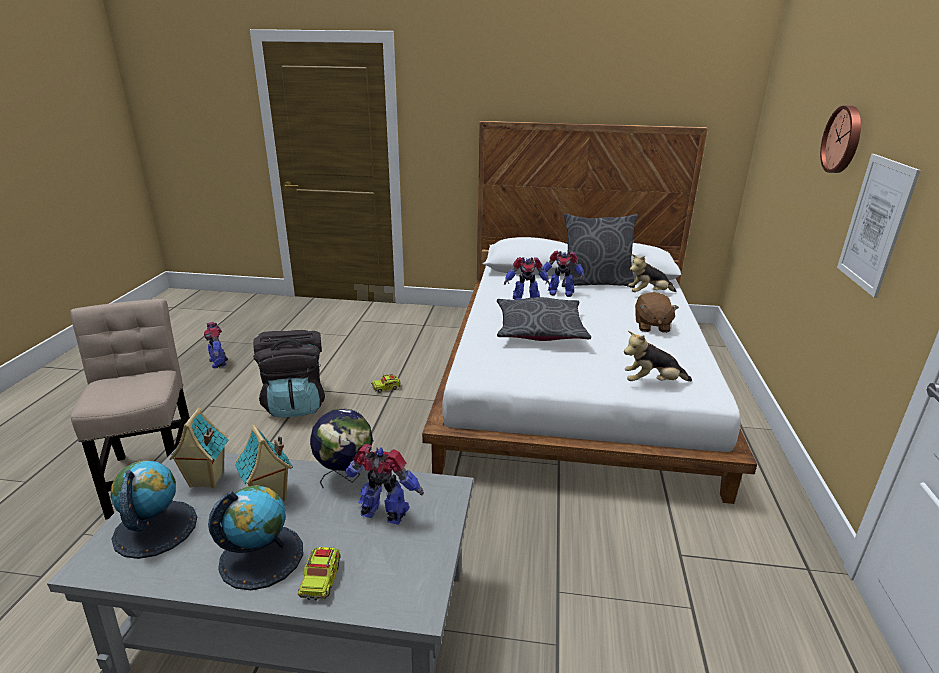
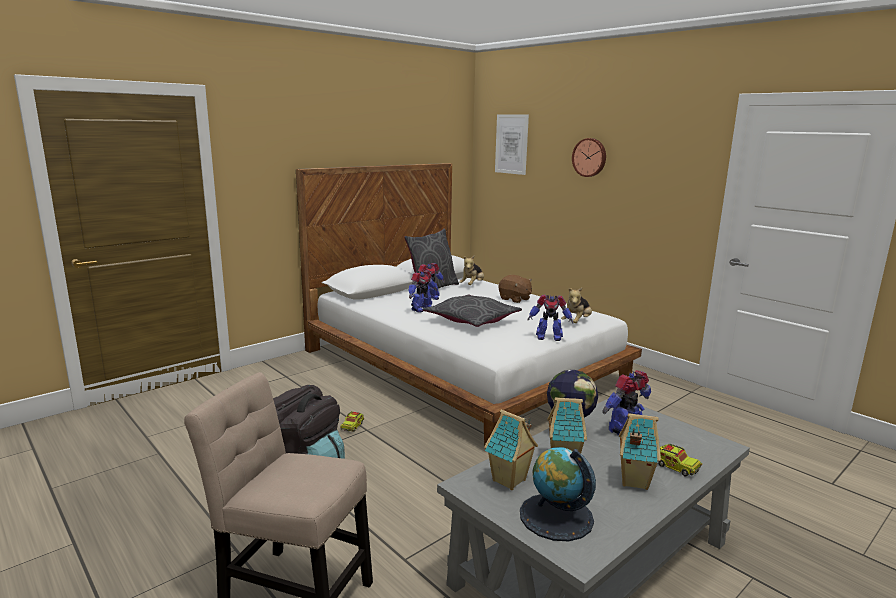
camera: 50 degrees left, 10 degrees down
toy robot [204,322,228,368] -> toy robot moved to [528,295,573,341]
globe [208,485,303,590] -> toy house [619,413,661,490]
picture [837,154,921,298] -> picture moved to [495,115,529,175]

